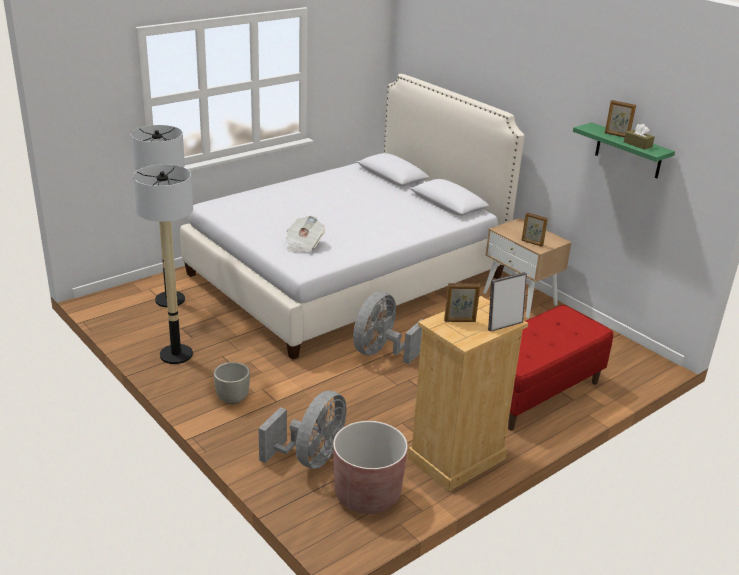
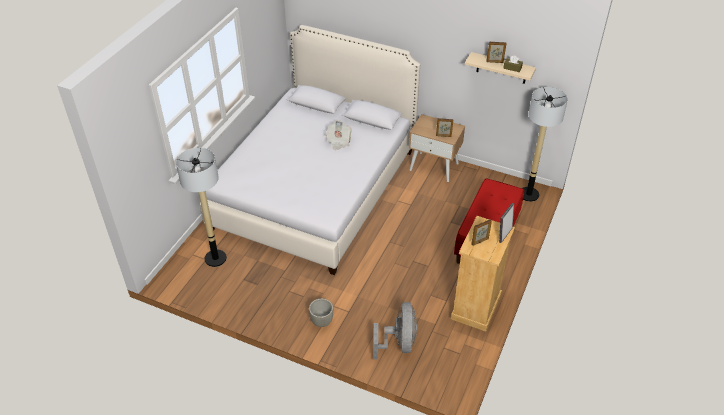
camera: 25 degrees left, 15 degrees up
floor lamp [133,164,193,364] -> floor lamp moved to [522,87,568,202]
newspaper [286,216,325,252] -> newspaper moved to [326,121,352,150]
brown planter [333,421,408,514] -> none
grey fan [353,292,423,364] -> none
green shelf [573,122,675,178] -> beige shelf [465,52,536,84]

